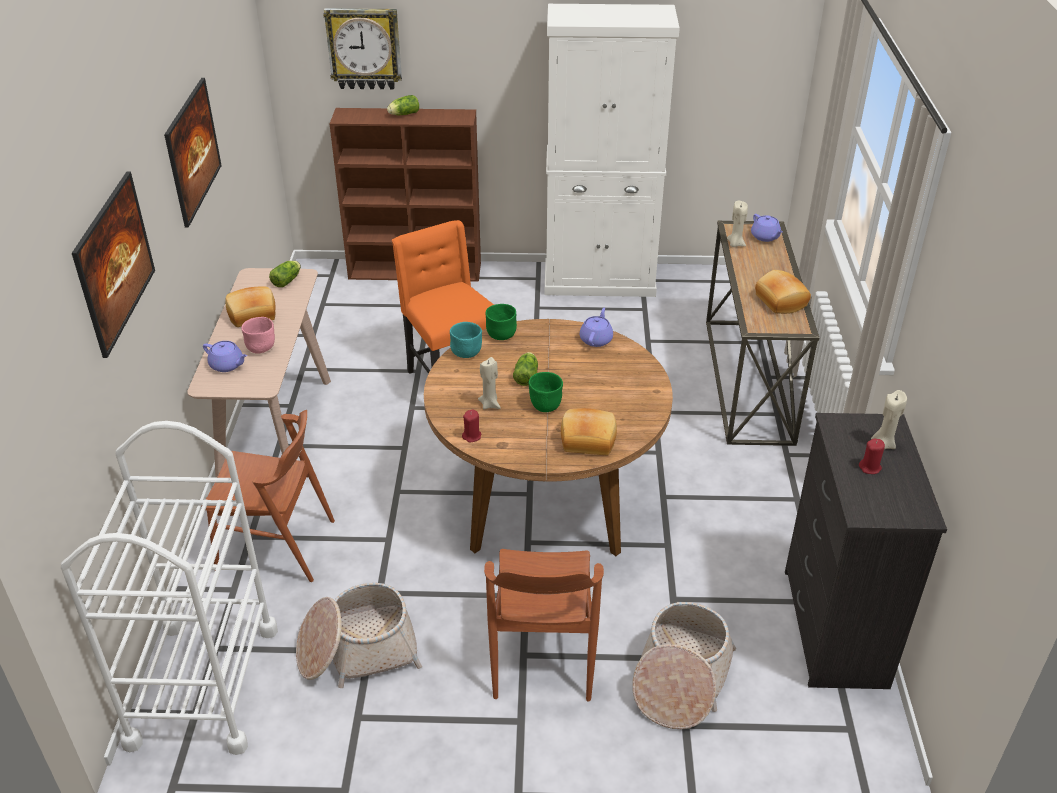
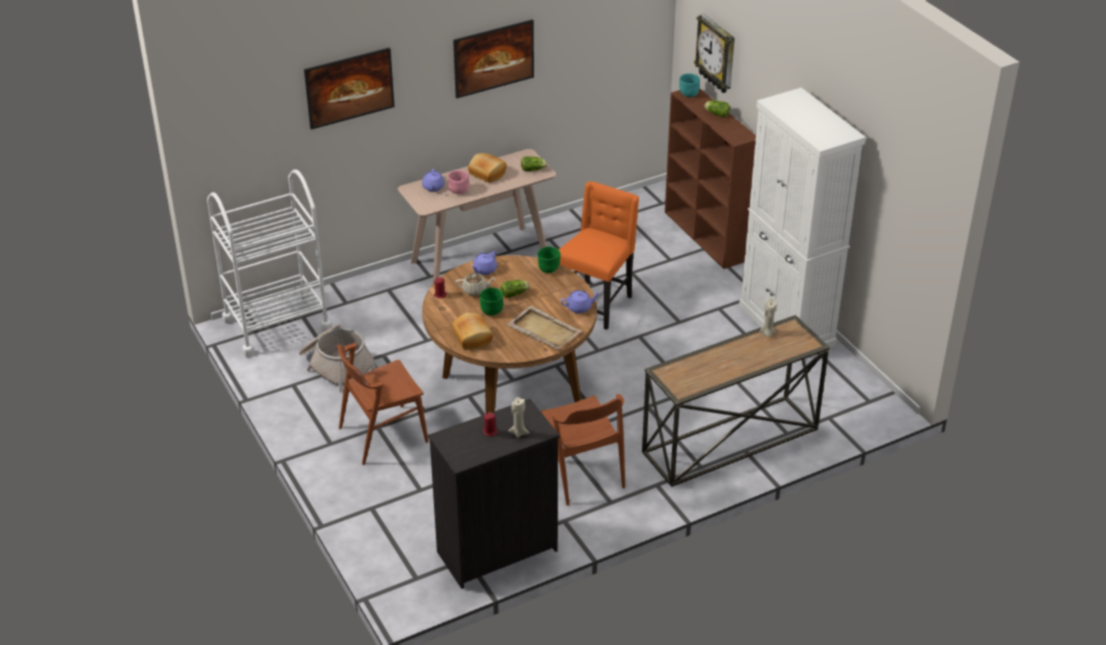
camera: 60 degrees right, 0 degrees up
brown chair [201,410,335,582] -> brown chair moved to [540,394,625,506]
turquoise bowl [450,322,482,358] -> turquoise bowl moved to [679,73,700,97]
beige candle [478,357,501,410] -> beige teapot [456,273,495,296]
basket [632,602,736,729] -> none
purple teapot [751,214,783,242] -> purple teapot moved to [472,251,497,275]
bread [755,270,811,314] -> none
none -> beige tray [506,306,582,349]

